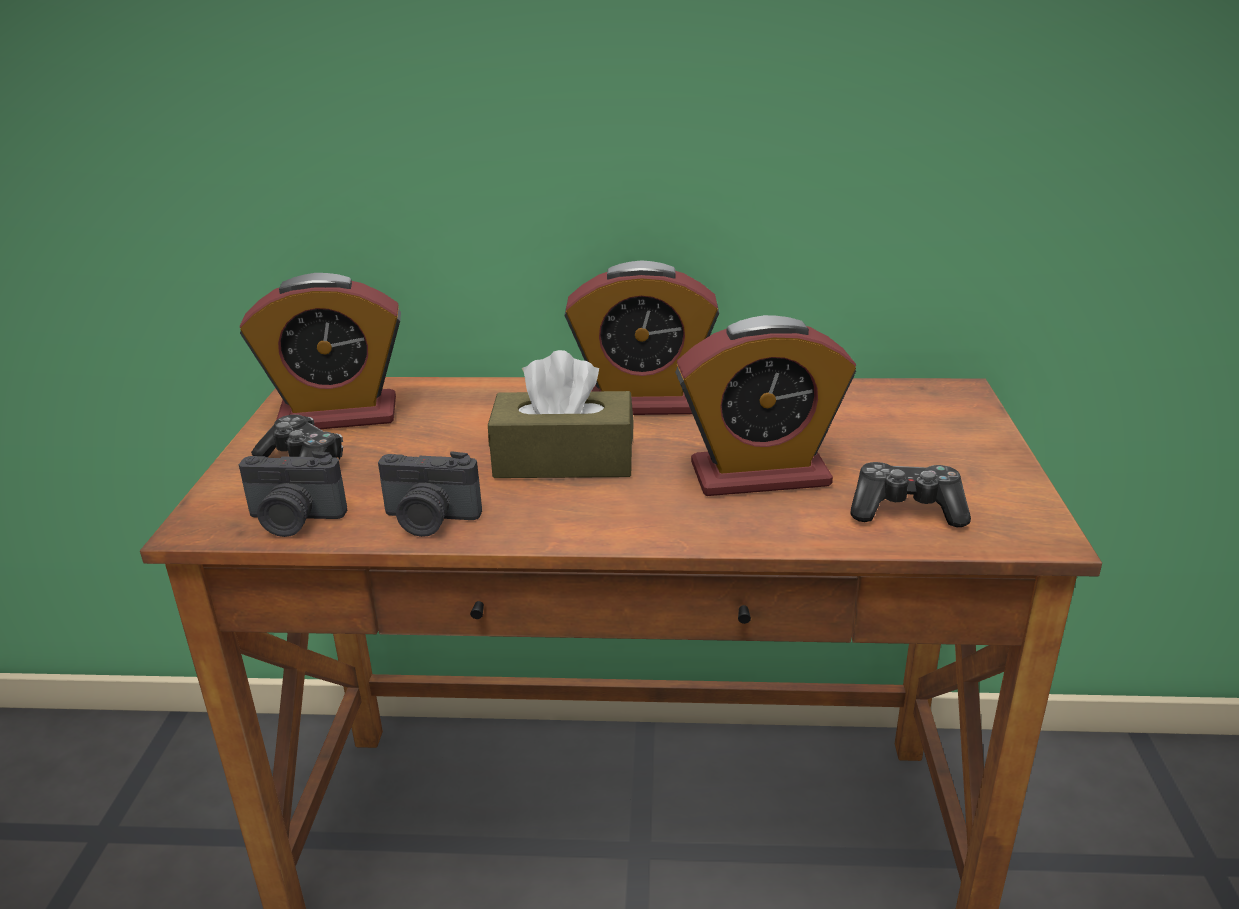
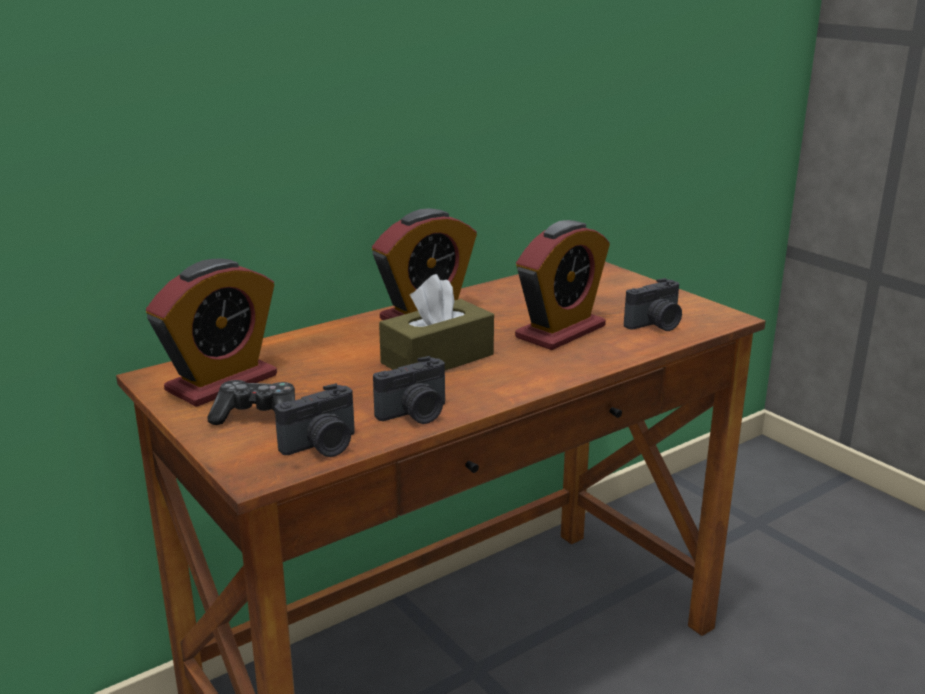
camera: 40 degrees left, 5 degrees down
game controller [850,462,971,527] -> camera [624,278,682,331]

